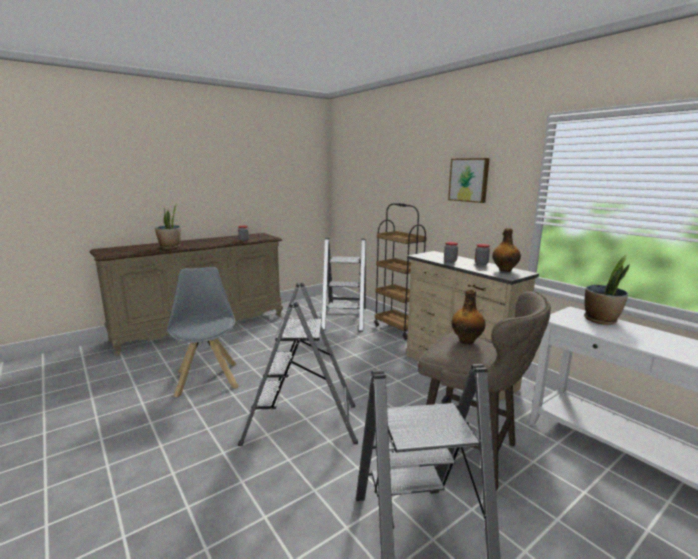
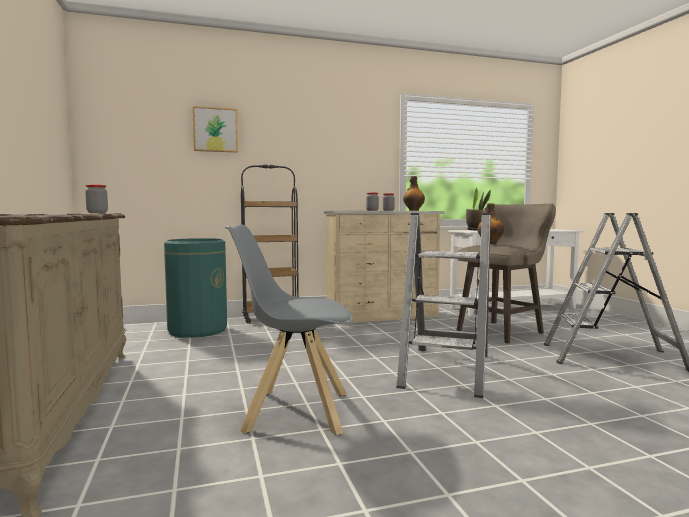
camera: 70 degrees left, 10 degrees down
potted plant [155,204,181,249] -> none
grey step ladder [321,238,366,332] -> green trash can [164,238,227,338]
picture [448,158,490,203] -> picture moved to [193,106,238,153]

